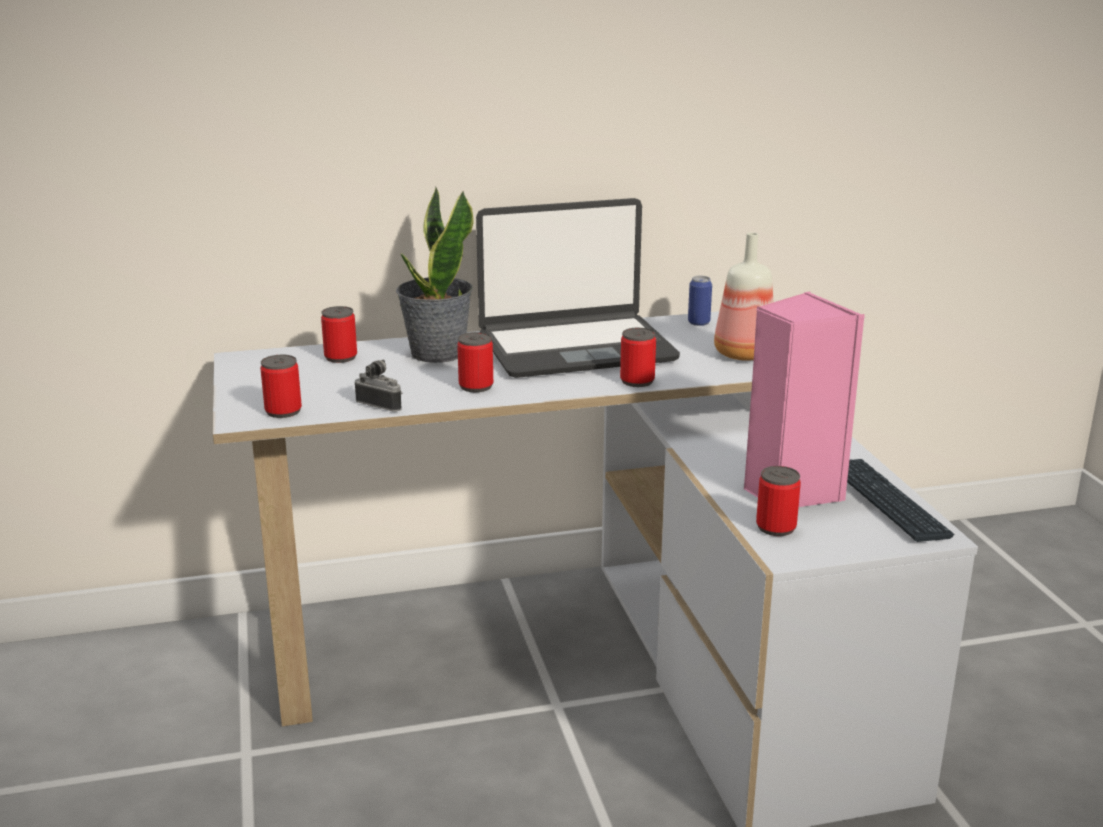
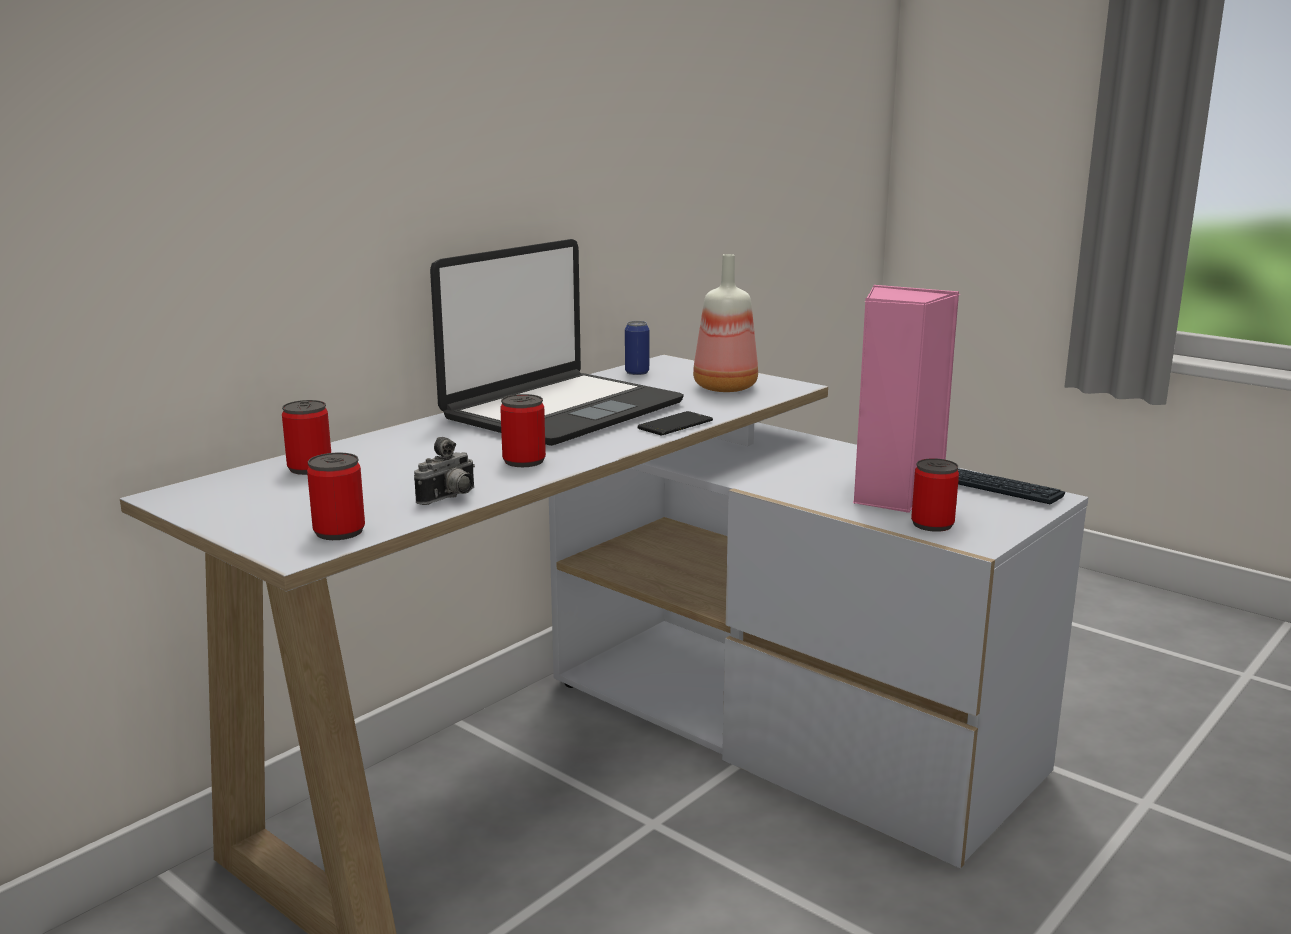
camera: 35 degrees left, 5 degrees down
camera [355,359,402,412] -> camera turned 135 degrees clockwise [414,437,475,505]
potted plant [396,187,474,363] -> none
can [620,328,656,387] -> phone [638,411,713,436]

